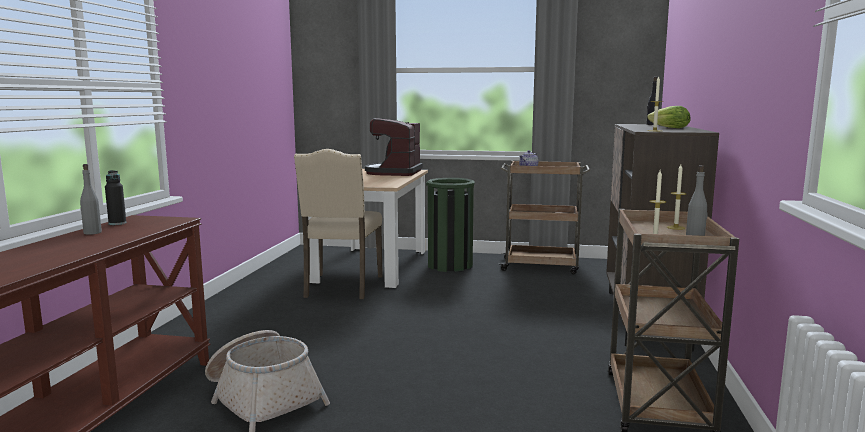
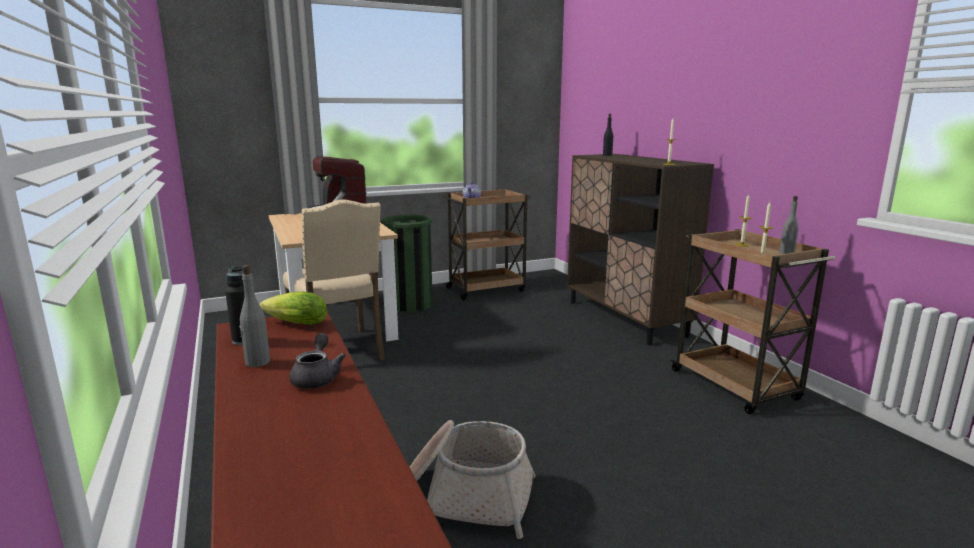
camera: 35 degrees left, 5 degrees up
lettuce [647,106,691,128] -> lettuce moved to [260,292,328,325]
none -> grey teapot [289,333,346,389]

